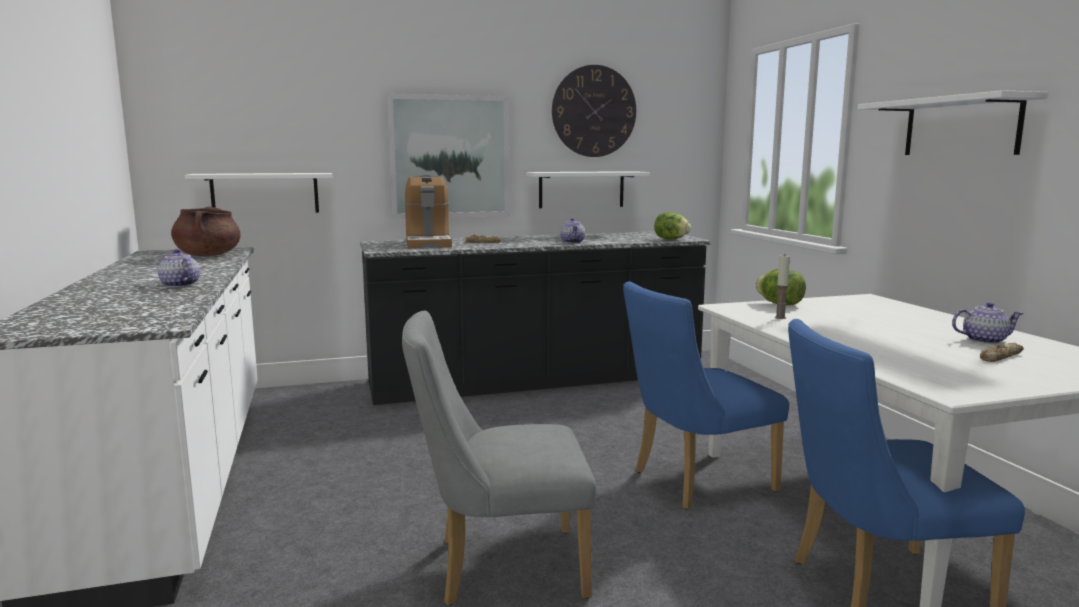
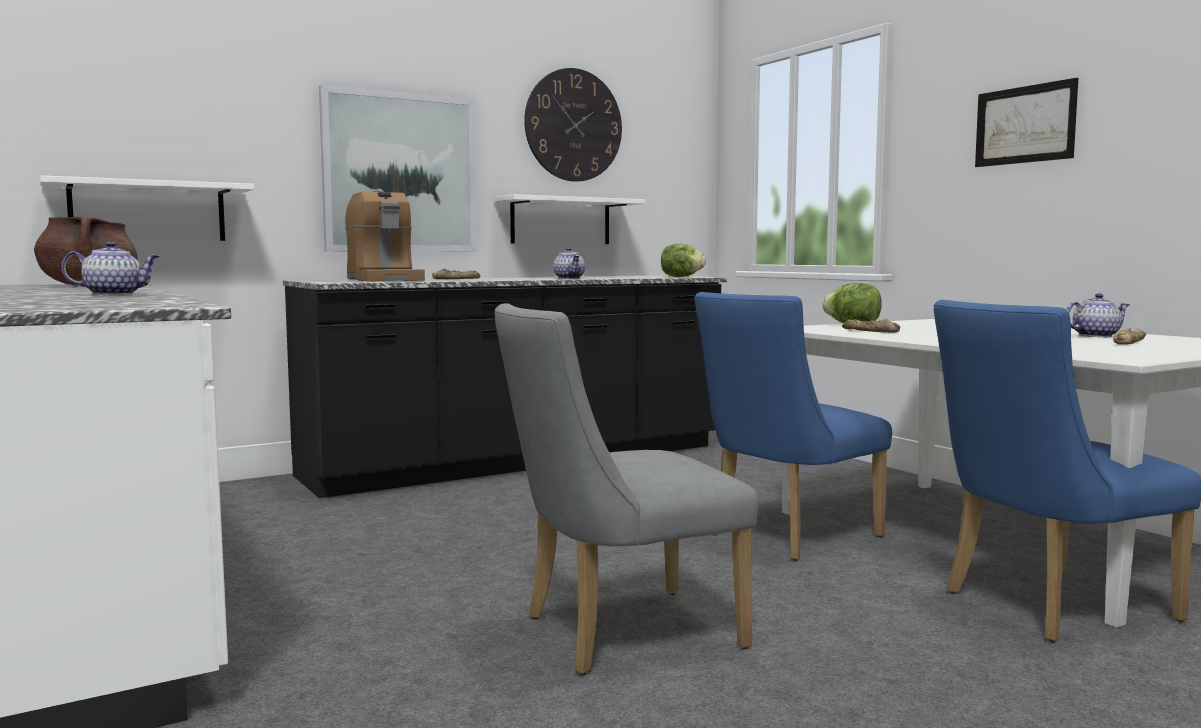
camera: 15 degrees left, 5 degrees down
teapot [158,249,200,288] -> teapot turned 135 degrees clockwise [61,241,160,295]
candle [775,255,790,319] -> bread [842,319,900,333]
white shelf [858,90,1048,155] -> picture [975,78,1078,167]

